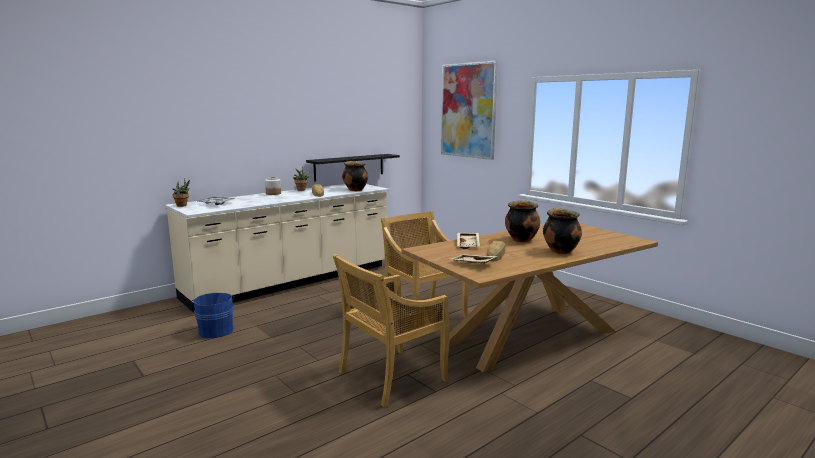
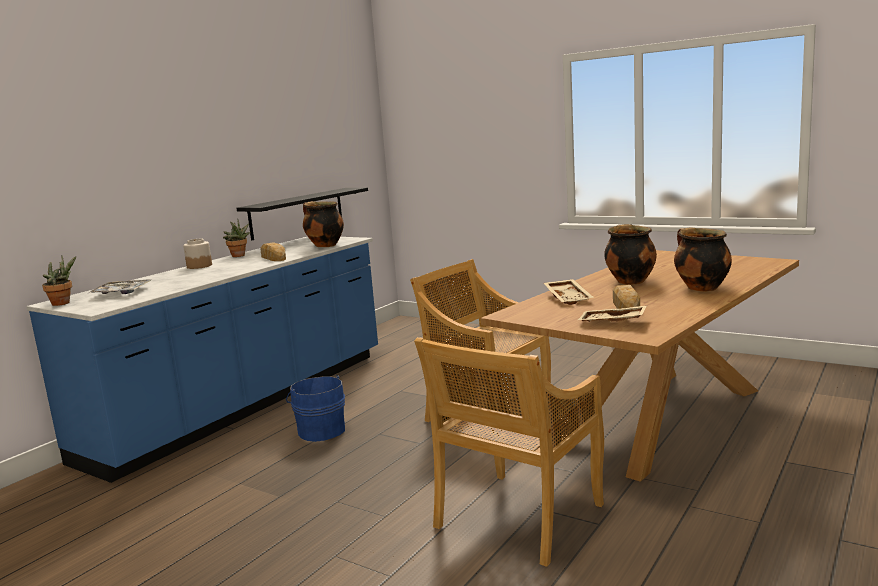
camera: 15 degrees left, 0 degrees up
beige counter [165,184,389,312] -> blue counter [26,236,378,483]
blue bucket [191,293,234,338] -> blue bucket moved to [286,375,345,442]
picture [441,60,498,160] -> none

